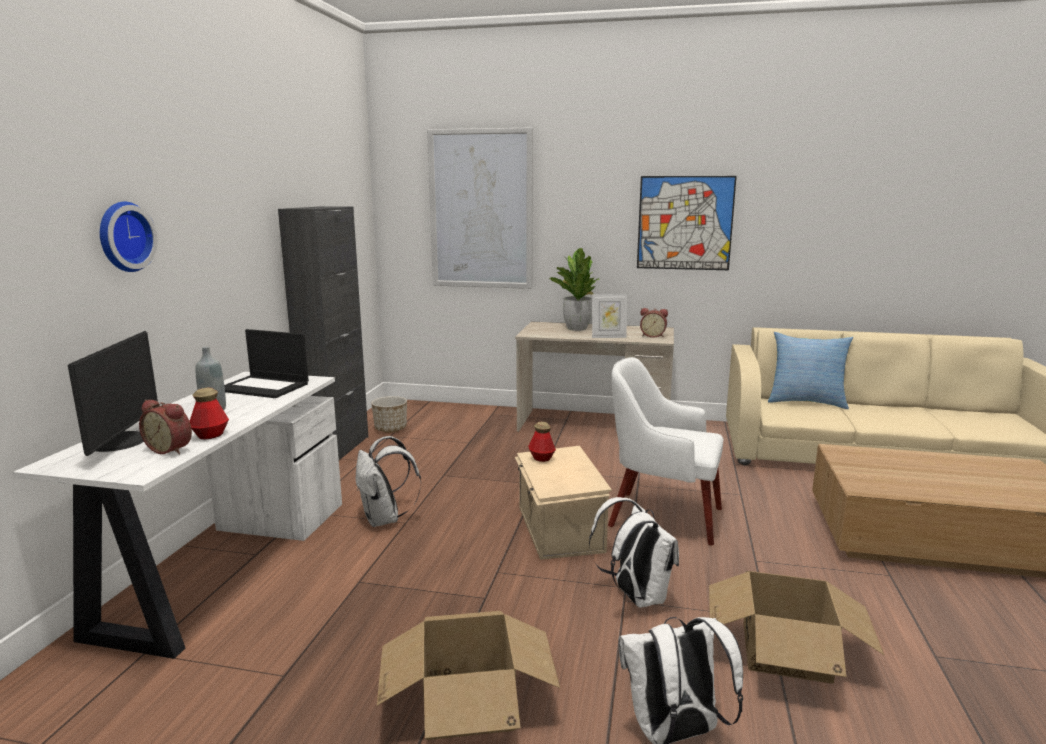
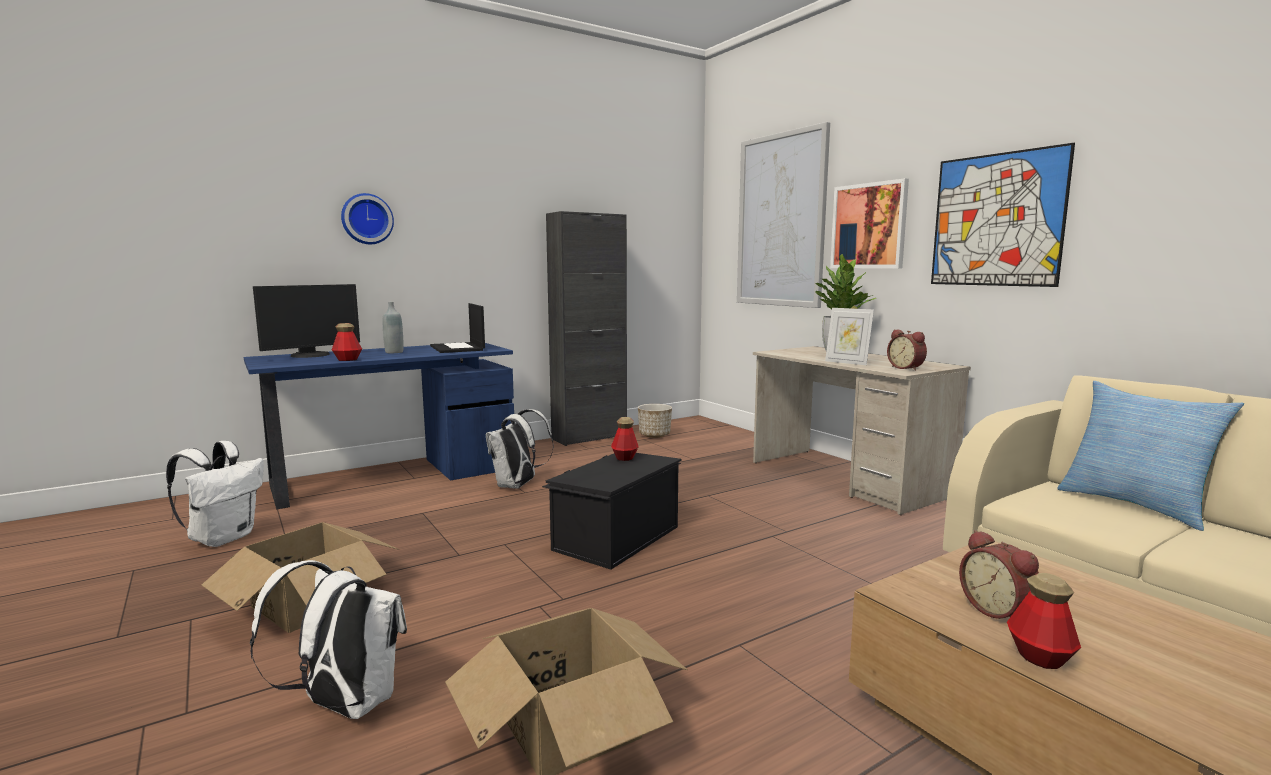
camera: 45 degrees right, 5 degrees down
white desk [13,372,342,659] -> blue desk [244,343,514,509]
alarm clock [139,400,192,454] -> alarm clock moved to [959,530,1039,619]
beige storage box [515,446,612,560] -> black storage box [542,453,681,570]
white backpack [589,497,679,608] -> white backpack moved to [166,441,264,547]
white armchair [608,357,724,546] -> none
none -> picture [830,178,909,269]
none -> bottle [1007,573,1081,669]

